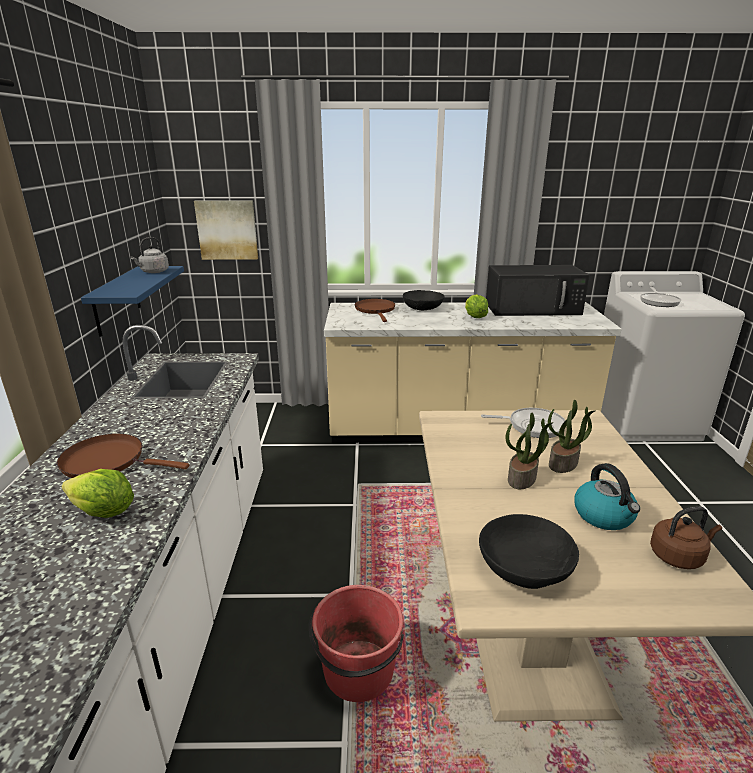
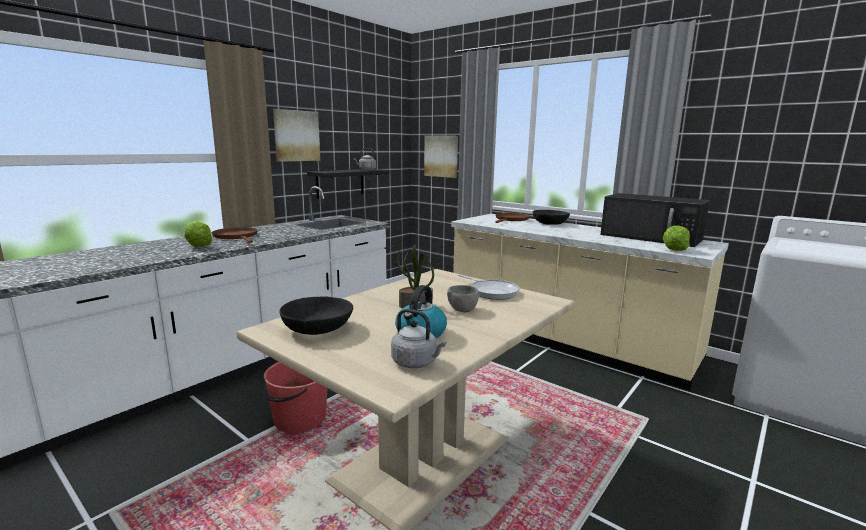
camera: 40 degrees right, 10 degrees down
blue shelf [81,266,184,337] -> black shelf [307,169,389,199]
lettuce [465,294,488,318] -> lettuce moved to [663,226,690,251]
potted plant [548,400,595,473] -> grey bowl [447,285,479,312]
frying pan [640,287,681,307] -> none
brown kettle [650,506,722,569] -> grey kettle [391,309,446,368]
none -> picture [273,109,320,162]

